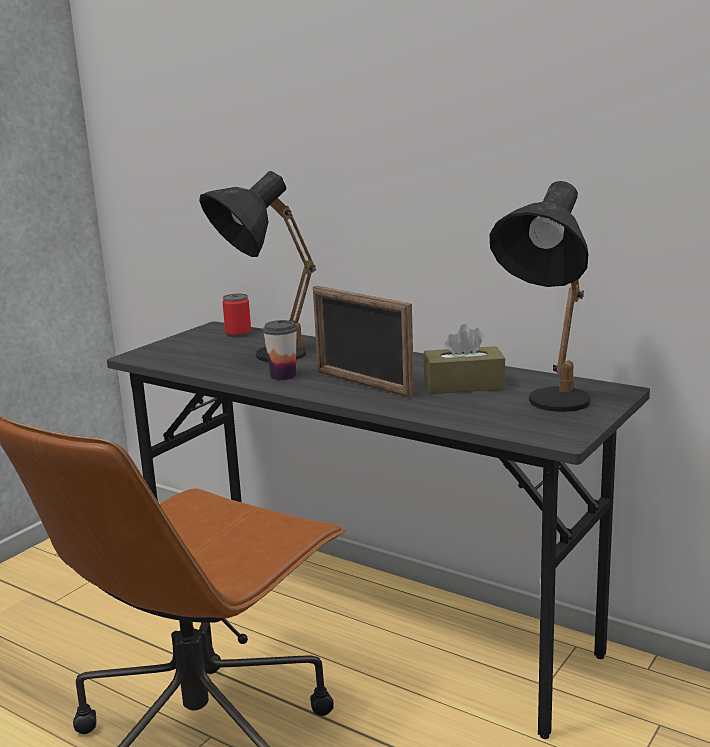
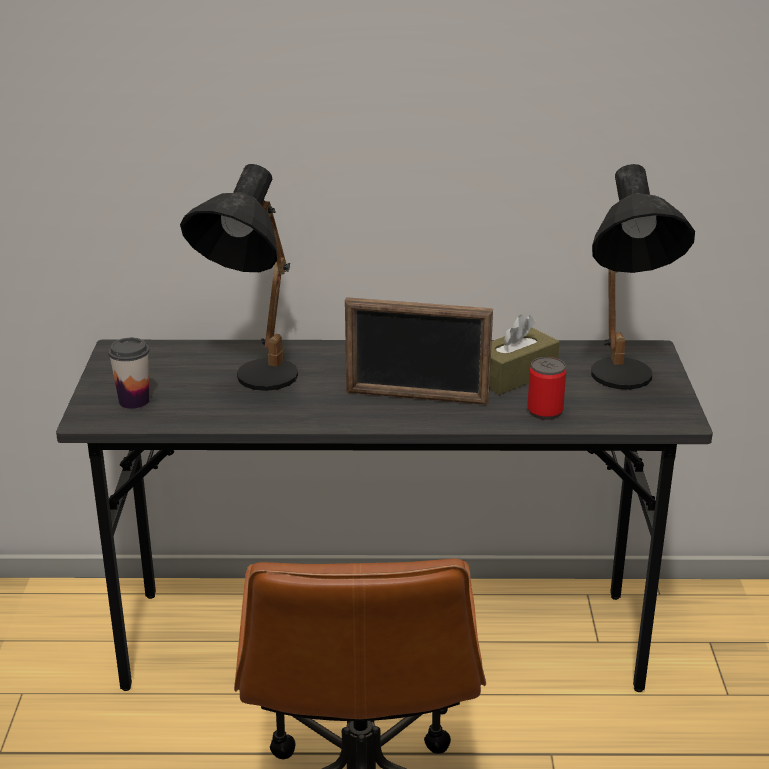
camera: 35 degrees left, 10 degrees up
can [223,294,251,337] -> can moved to [527,357,566,420]
cup [263,320,297,380] -> cup moved to [108,338,149,409]

